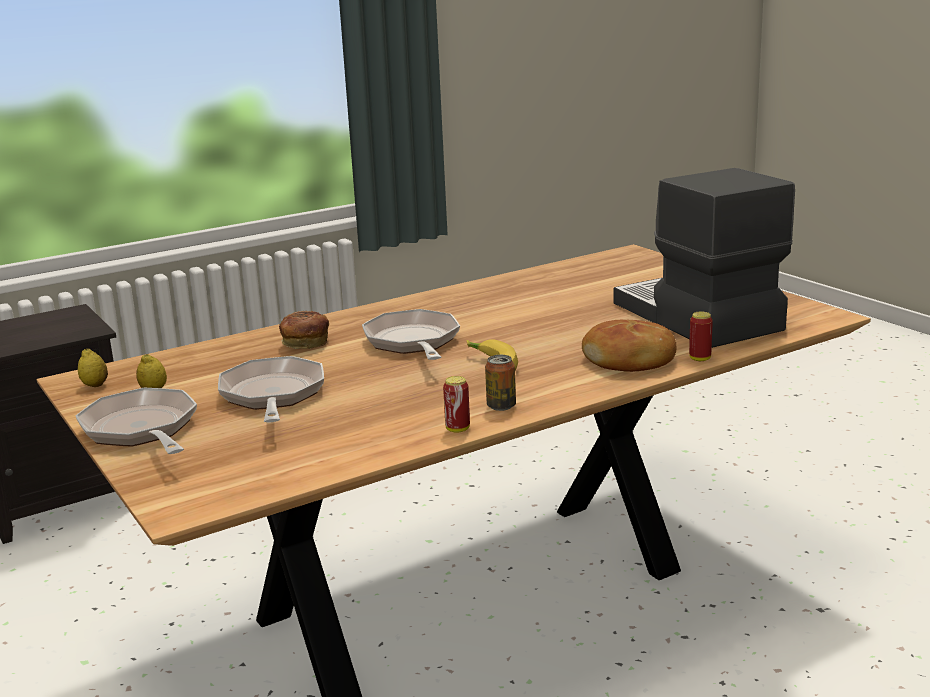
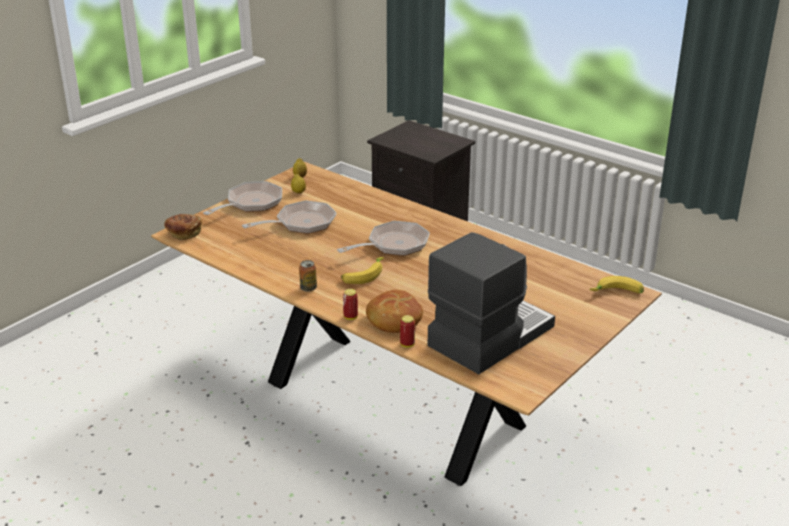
camera: 70 degrees right, 10 degrees up
bread [279,310,329,349] -> bread moved to [164,214,202,240]
can [443,376,470,433] -> can moved to [343,289,358,320]
none -> banana [590,276,644,293]

